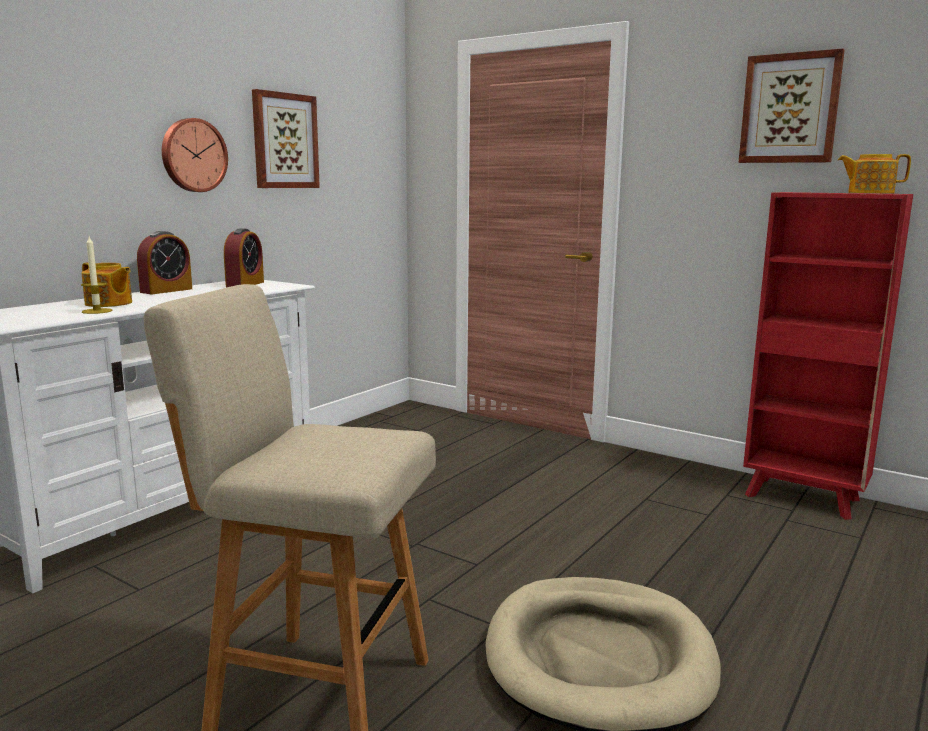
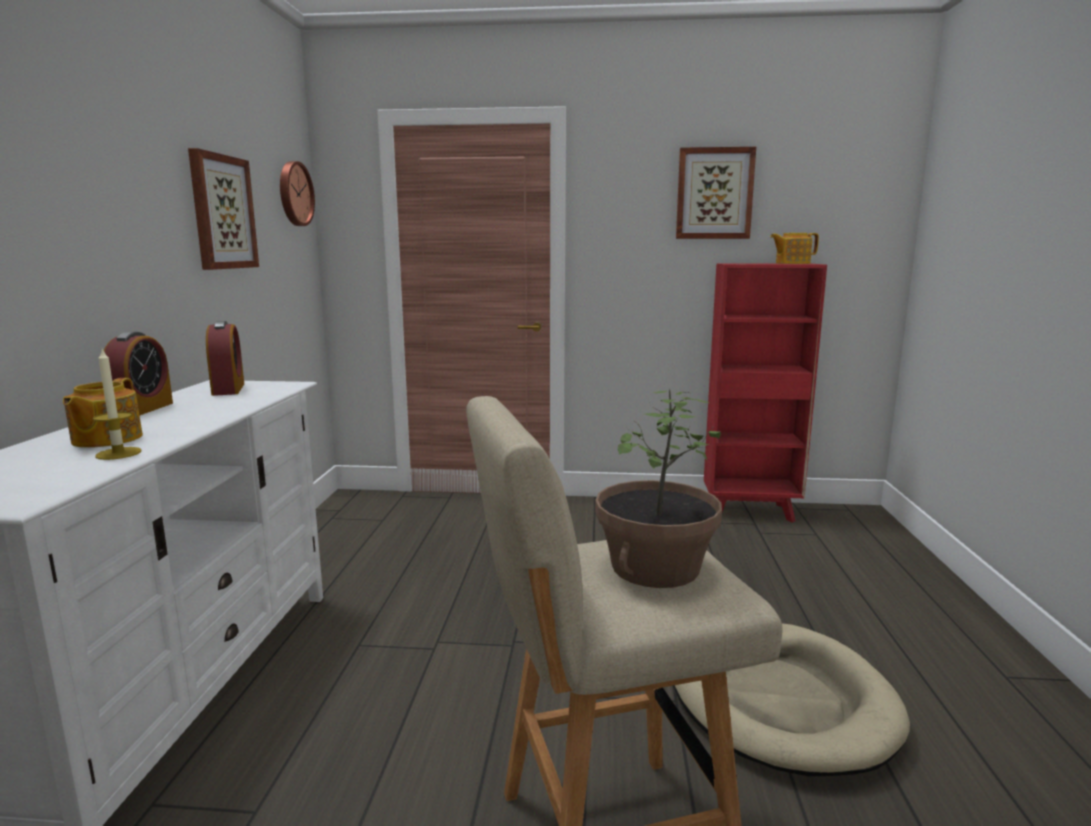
camera: 30 degrees left, 0 degrees up
teapot [82,262,132,307] -> teapot turned 90 degrees clockwise [63,378,143,448]
wall clock [162,118,228,192] -> wall clock moved to [280,161,315,226]
none -> potted plant [595,388,722,588]

